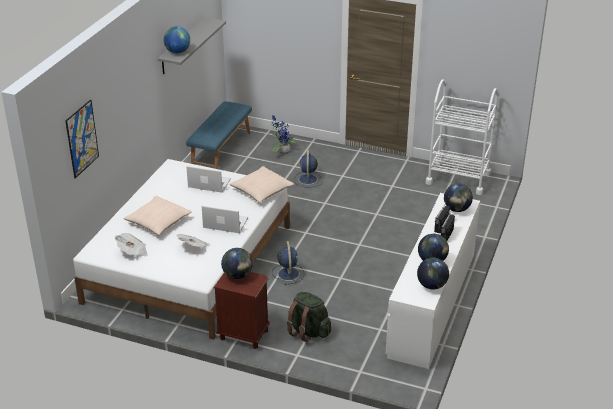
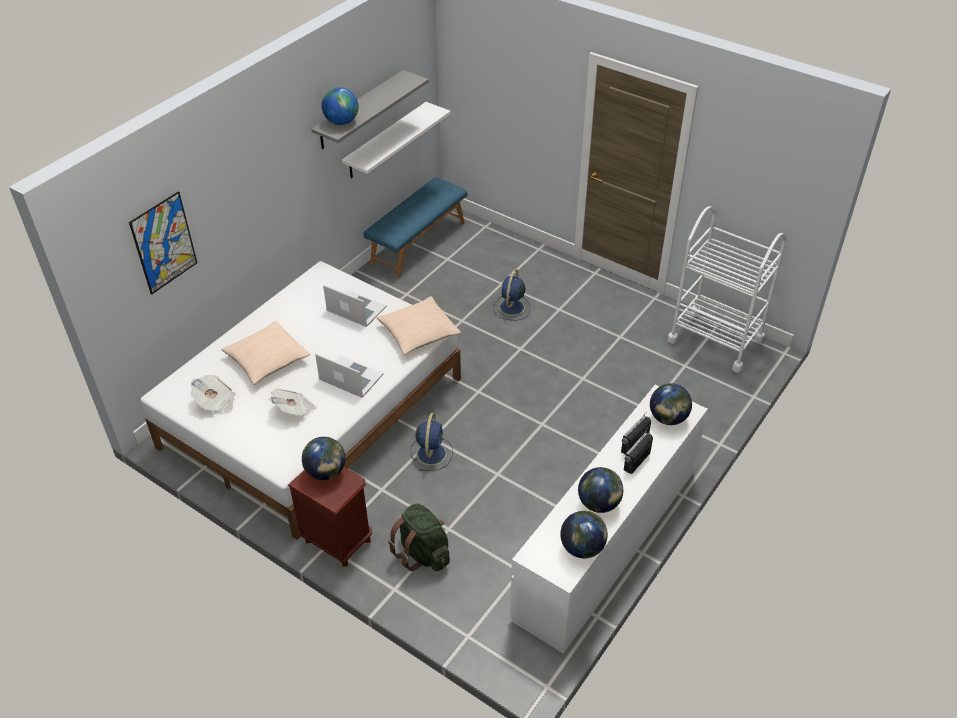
camera: 15 degrees right, 10 degrees up
potted plant [271,115,297,154] -> none
none -> white shelf [342,102,451,179]

